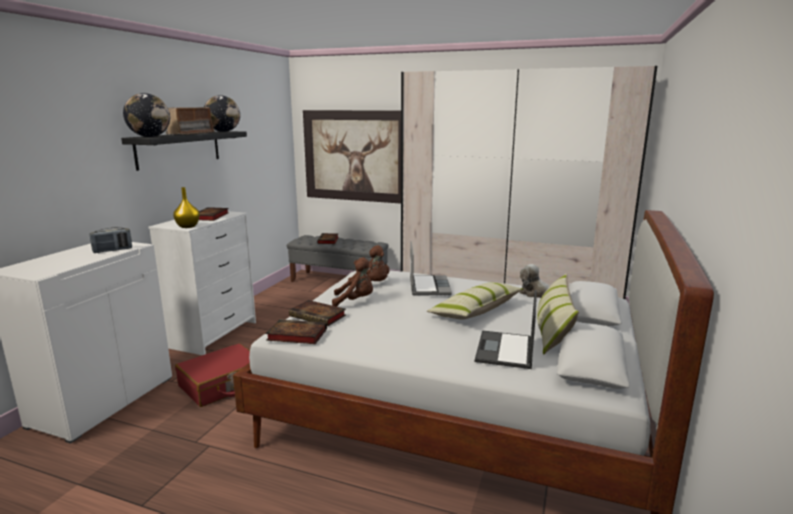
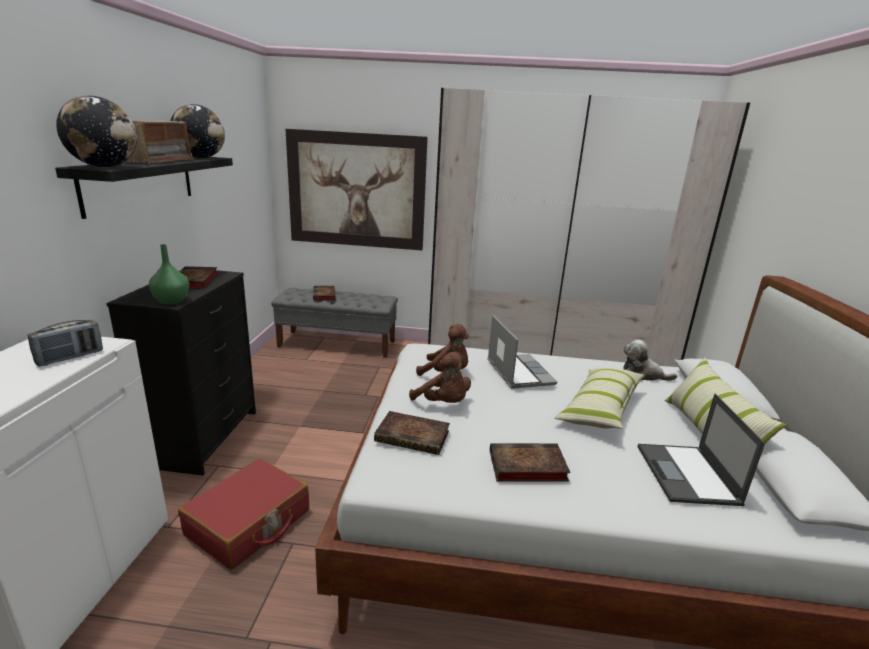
camera: 15 degrees left, 5 degrees up
white dresser [148,211,256,355] -> black dresser [106,270,256,475]
yellow vase [173,187,200,228] -> green vase [149,244,189,305]
book [265,319,327,344] -> book moved to [490,443,570,482]
brown plush toy [332,257,373,307] -> brown plush toy turned 60 degrees clockwise [409,351,471,403]

